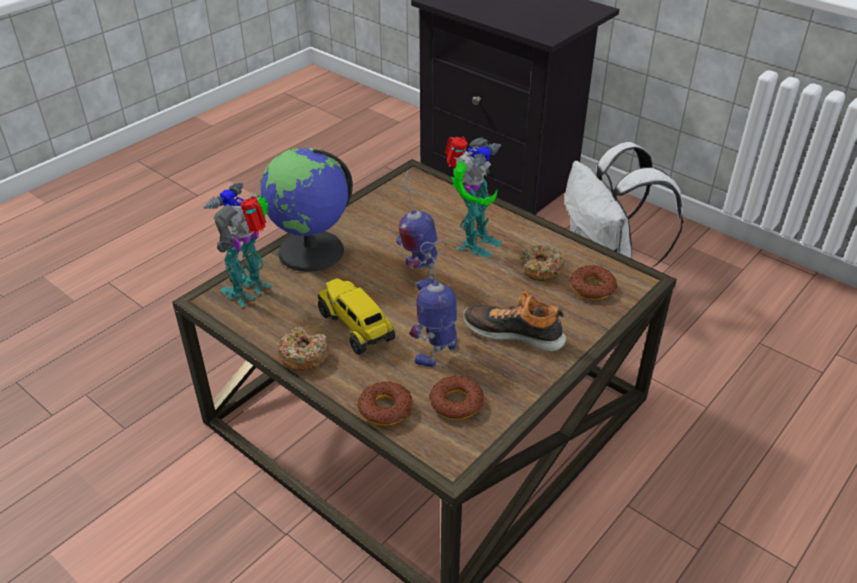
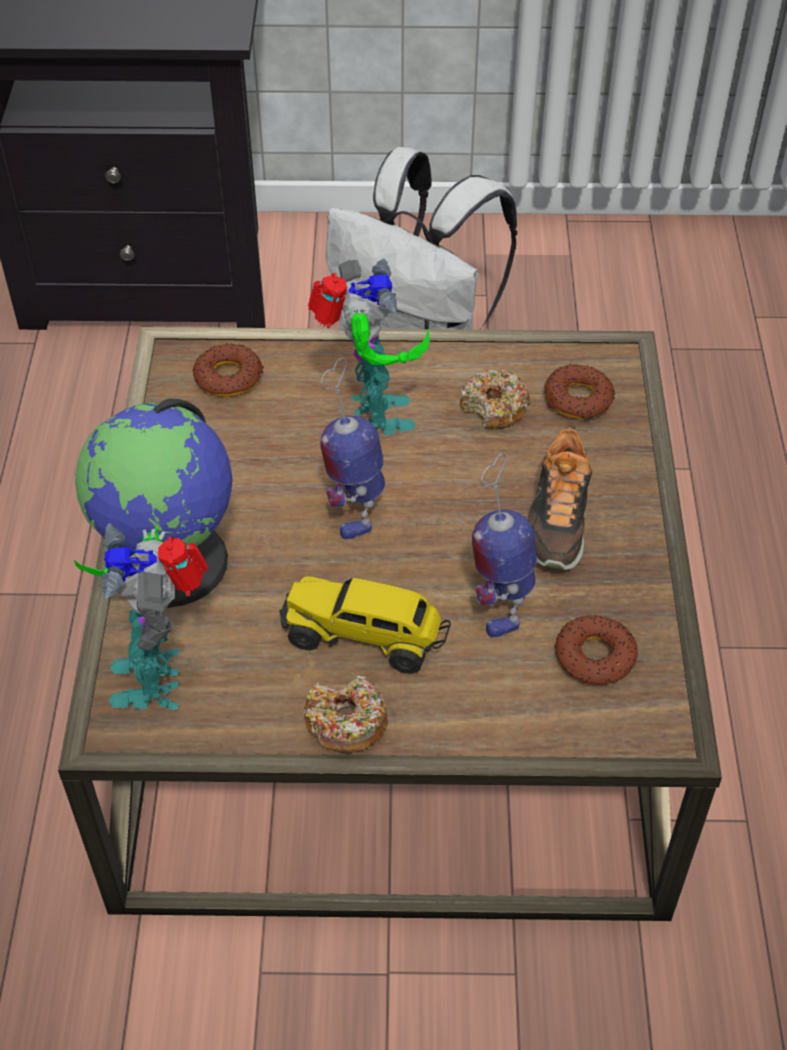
camera: 40 degrees left, 10 degrees up
donut [357,381,412,426] -> donut moved to [193,343,264,397]
toy robot [396,171,438,290] -> toy robot turned 60 degrees clockwise [320,358,385,540]
shoe [463,291,566,352] -> shoe turned 60 degrees counterclockwise [527,426,592,571]

